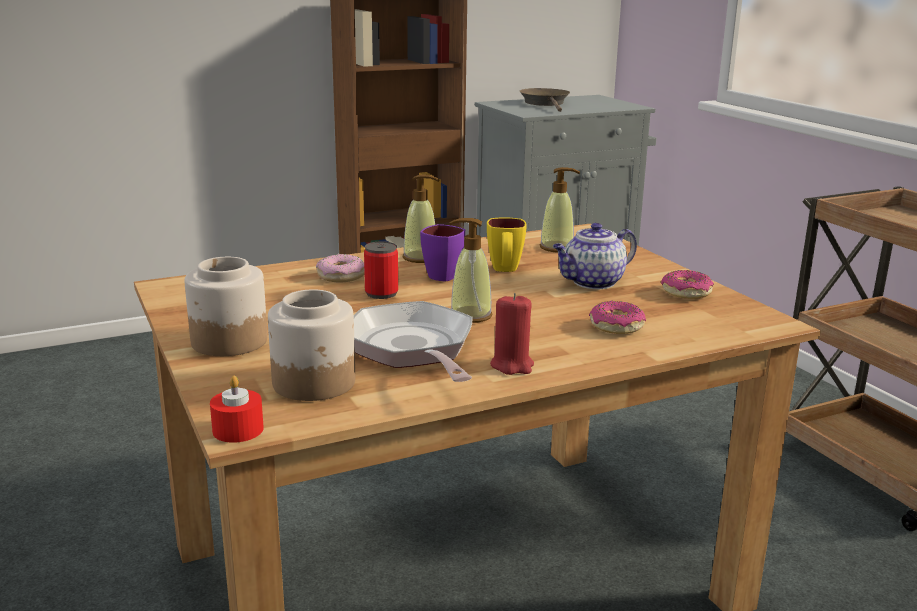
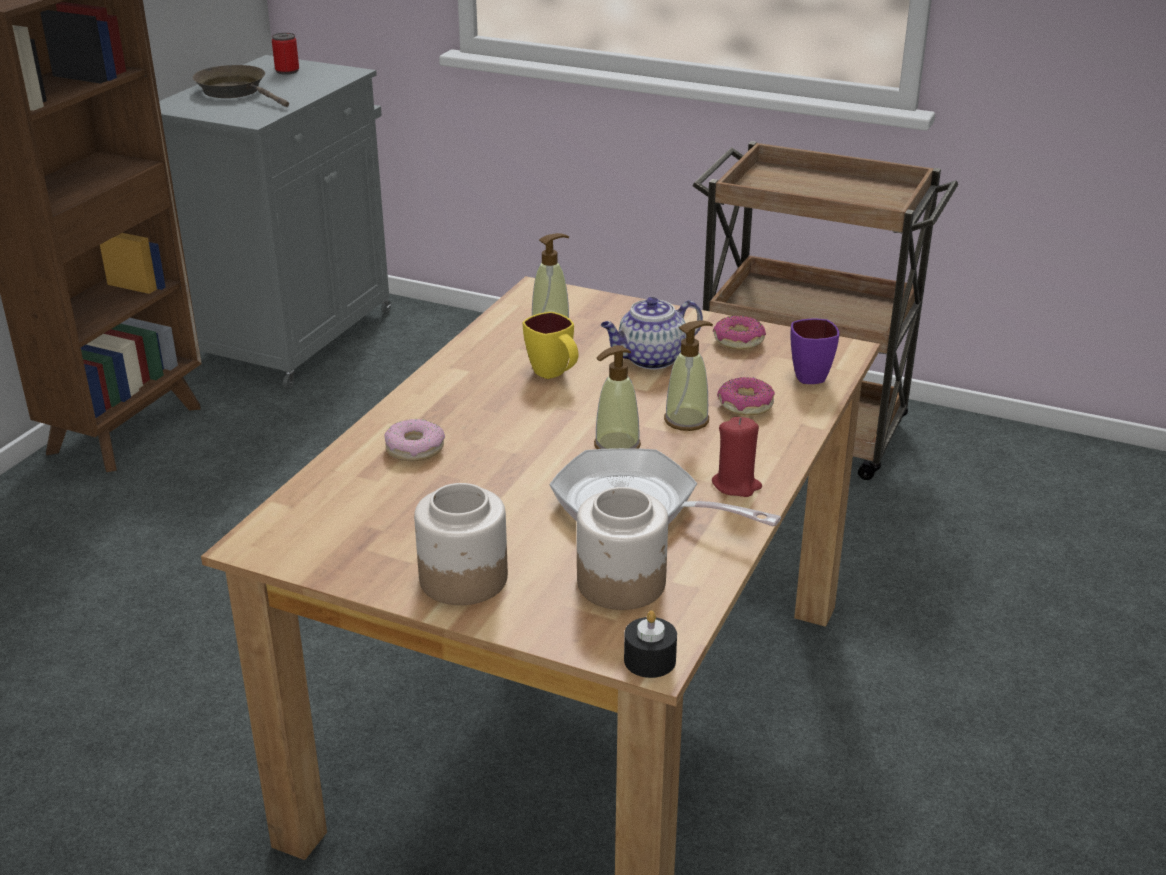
camera: 40 degrees left, 10 degrees up
red candle [210,376,264,443] -> black candle [624,610,677,678]
can [364,241,398,299] -> can moved to [272,33,299,75]
soap dispenser [403,174,440,263] -> soap dispenser moved to [664,320,713,431]
purple mug [420,224,465,282] -> purple mug moved to [791,319,839,384]
teapot [553,223,637,289] -> teapot turned 45 degrees clockwise [601,297,703,370]

